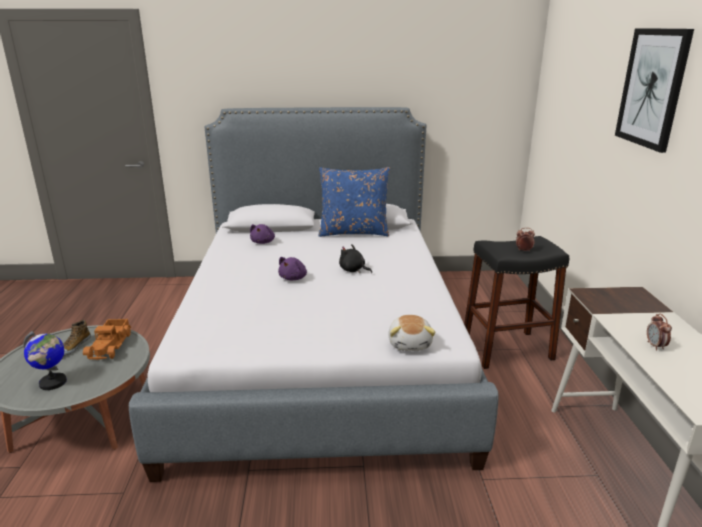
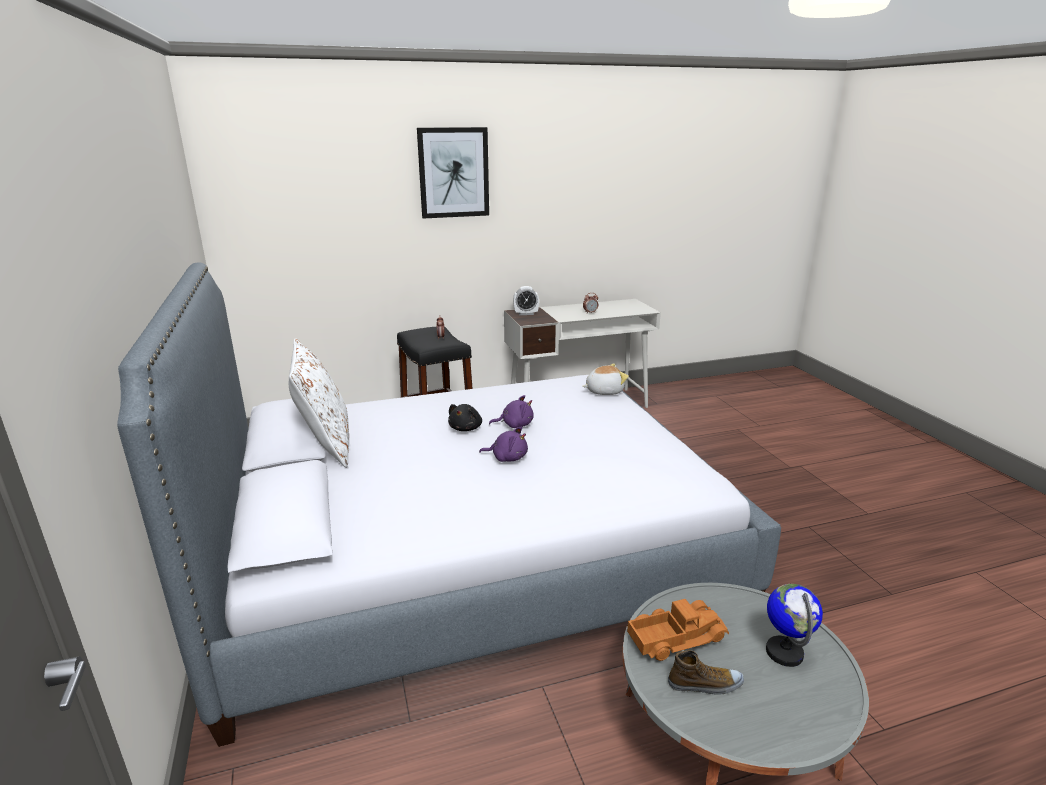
camera: 105 degrees left, 0 degrees up
purple plush toy [250,224,275,244] -> purple plush toy moved to [489,395,534,428]
blue pillow [319,167,390,237] -> white pillow [289,338,349,468]
none -> alarm clock [513,286,539,315]

